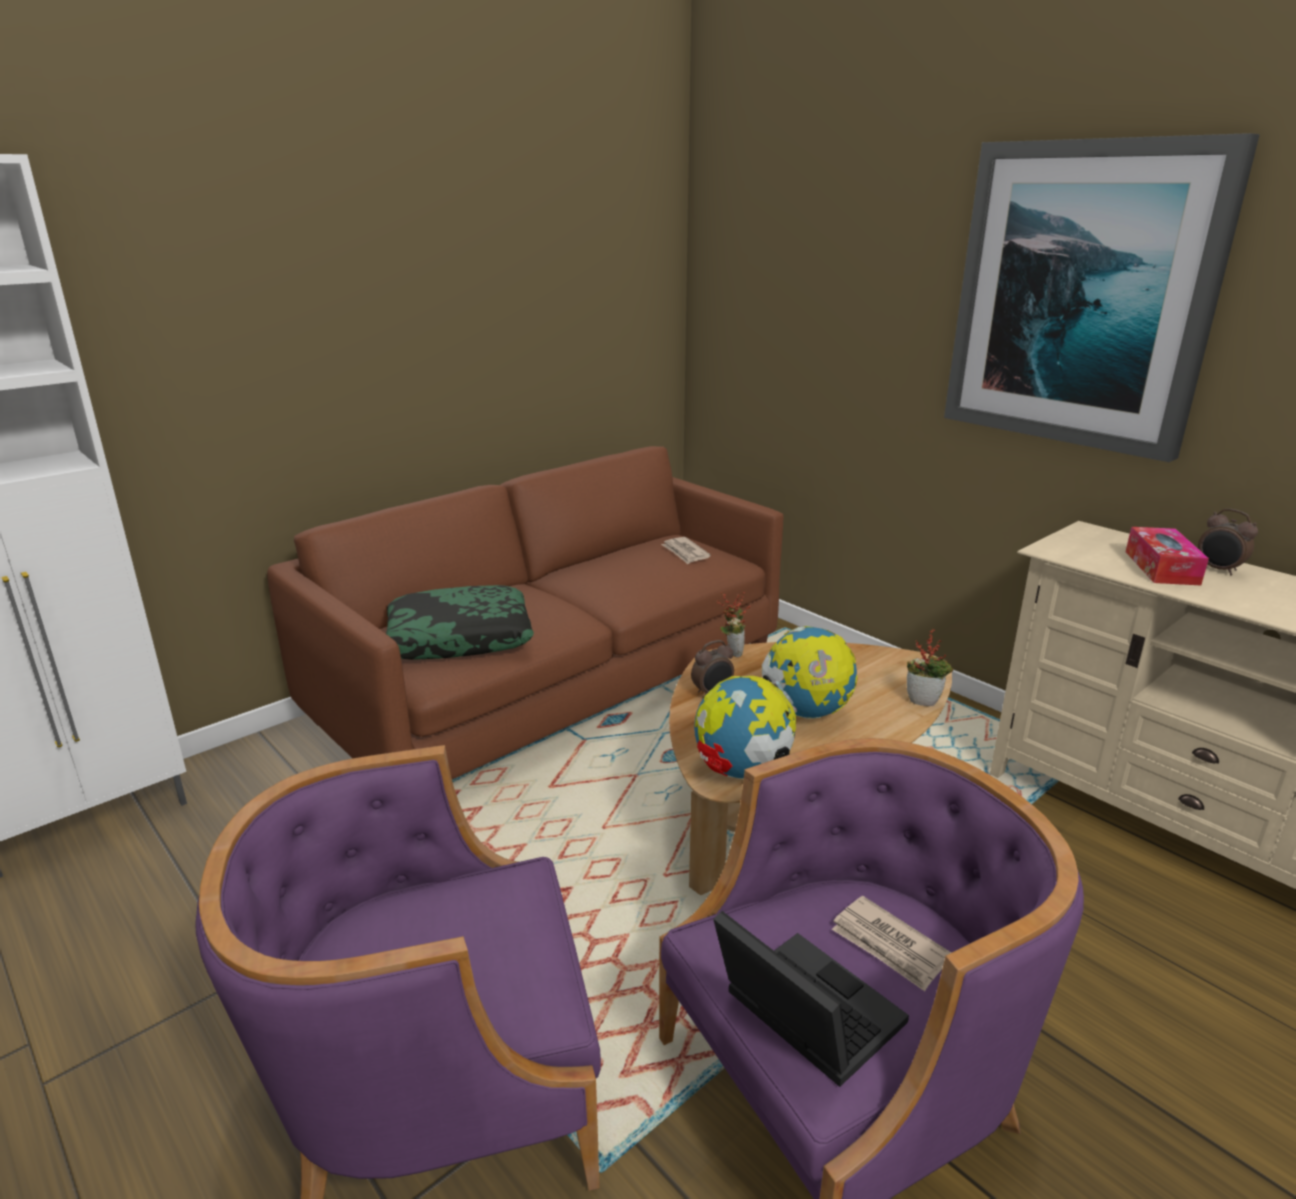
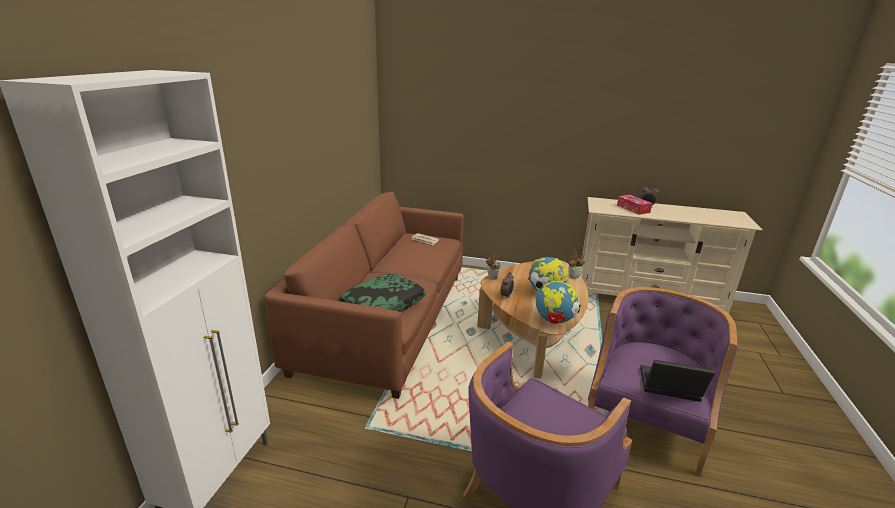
camera: 35 degrees left, 0 degrees up
newspaper [832,896,951,991] -> none
picture [944,133,1260,462] -> none

